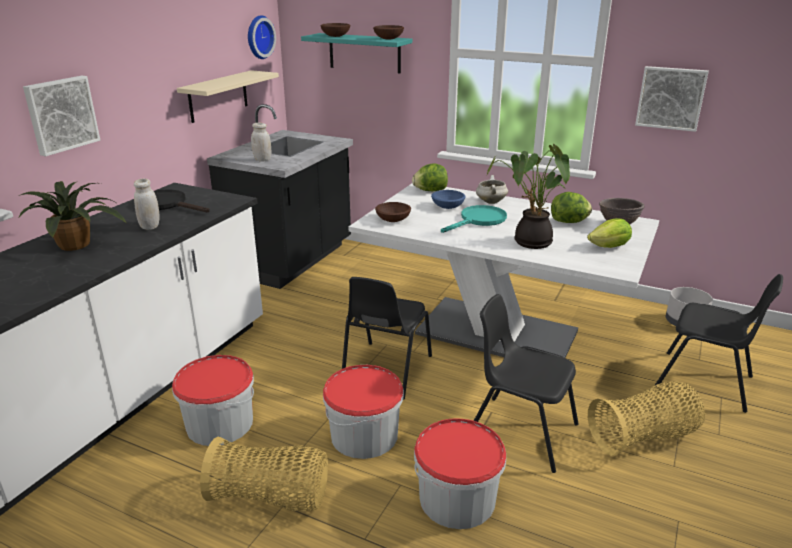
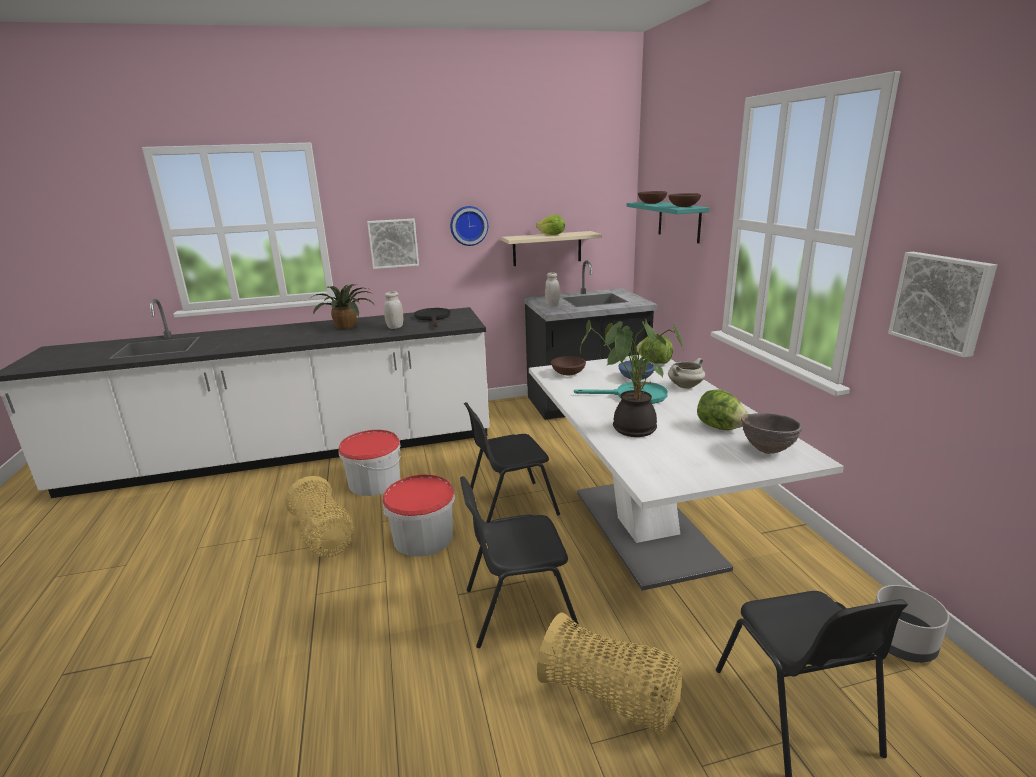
camera: 50 degrees right, 5 degrees down
wall clock [248,15,276,59] -> wall clock moved to [450,206,488,246]
bucket [414,418,506,529] -> none
black chair [474,294,579,473] -> black chair turned 90 degrees counterclockwise [460,476,580,648]
lettuce [587,219,632,248] -> lettuce moved to [536,215,565,235]

